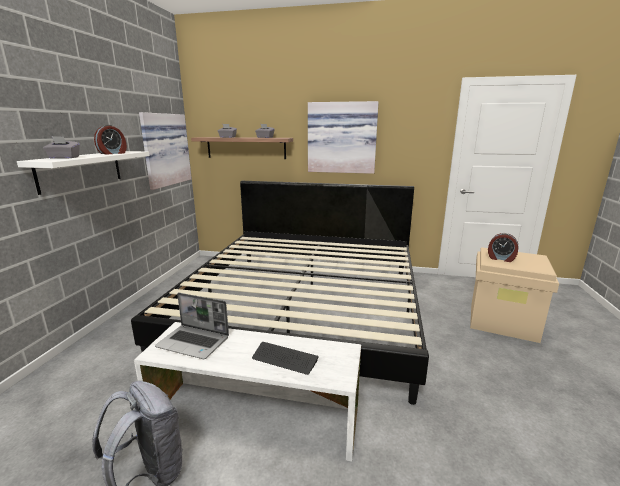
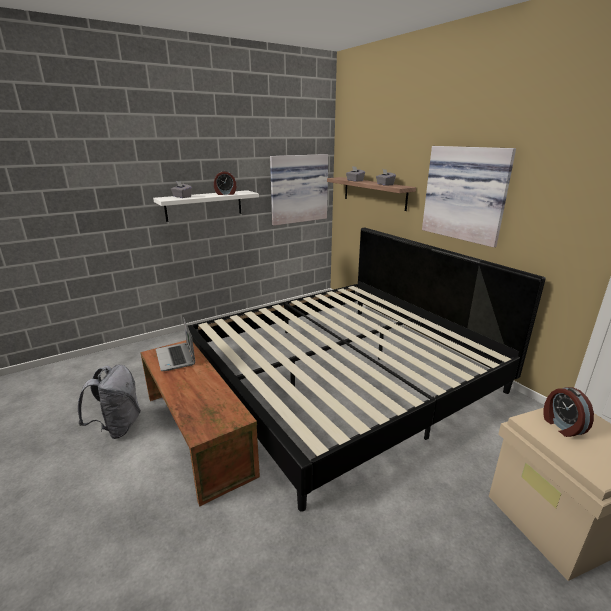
camera: 45 degrees right, 5 degrees up
white bench [134,322,361,462] -> brown bench [140,340,260,507]
keyboard [252,342,319,375] -> none

